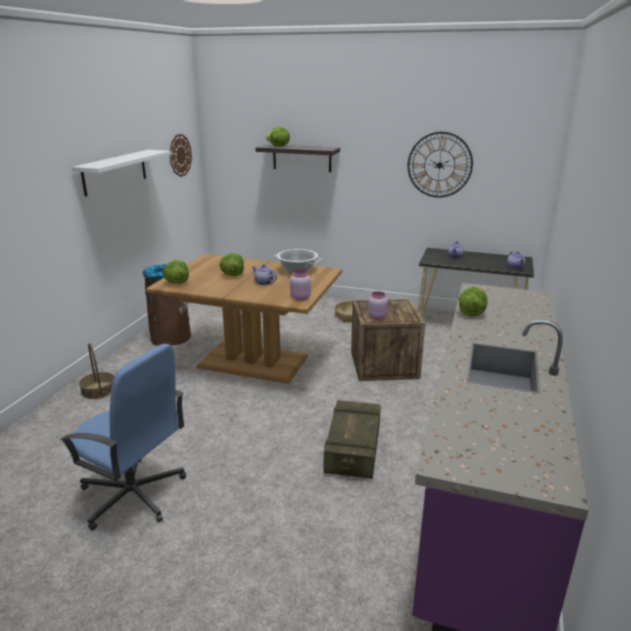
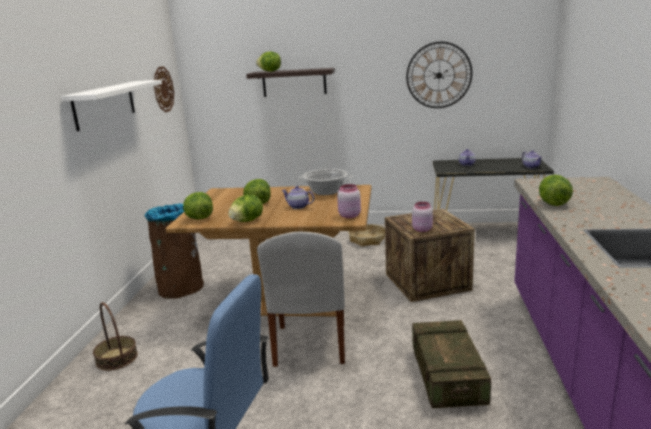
camera: 10 degrees left, 5 degrees down
none -> lettuce [228,195,263,222]
none -> white chair [257,232,345,367]

